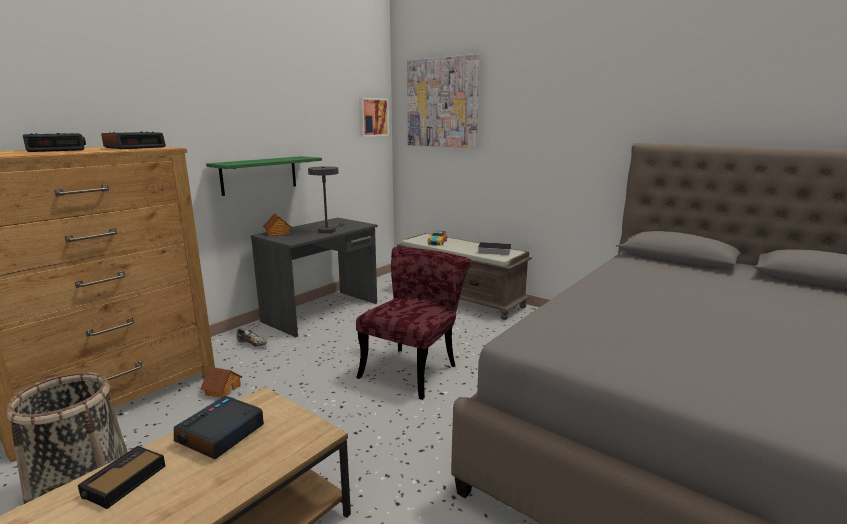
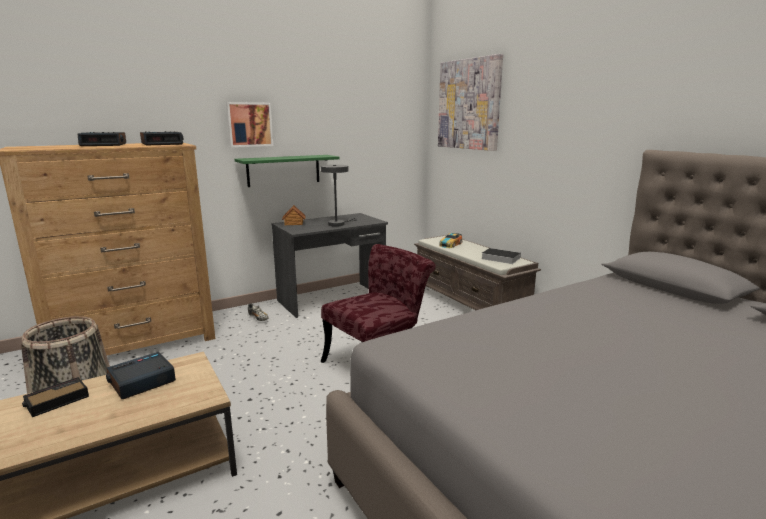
camera: 20 degrees right, 0 degrees up
toy house [201,367,242,398] -> none
picture [359,97,389,137] -> picture moved to [226,102,273,147]

